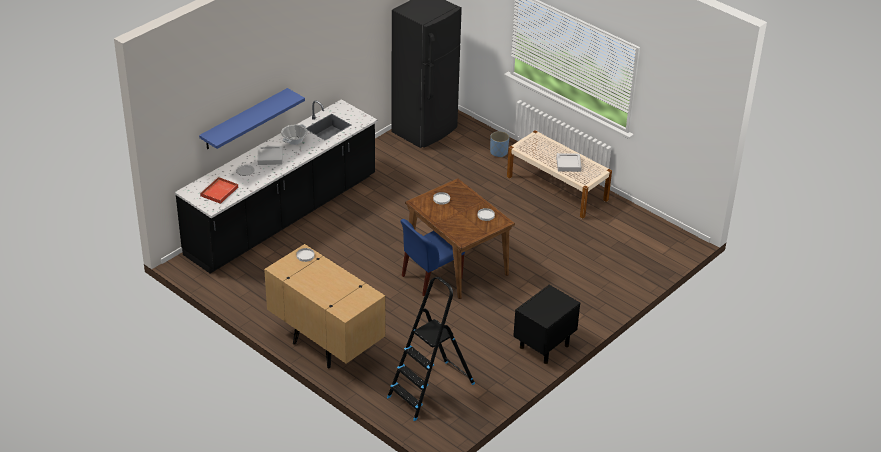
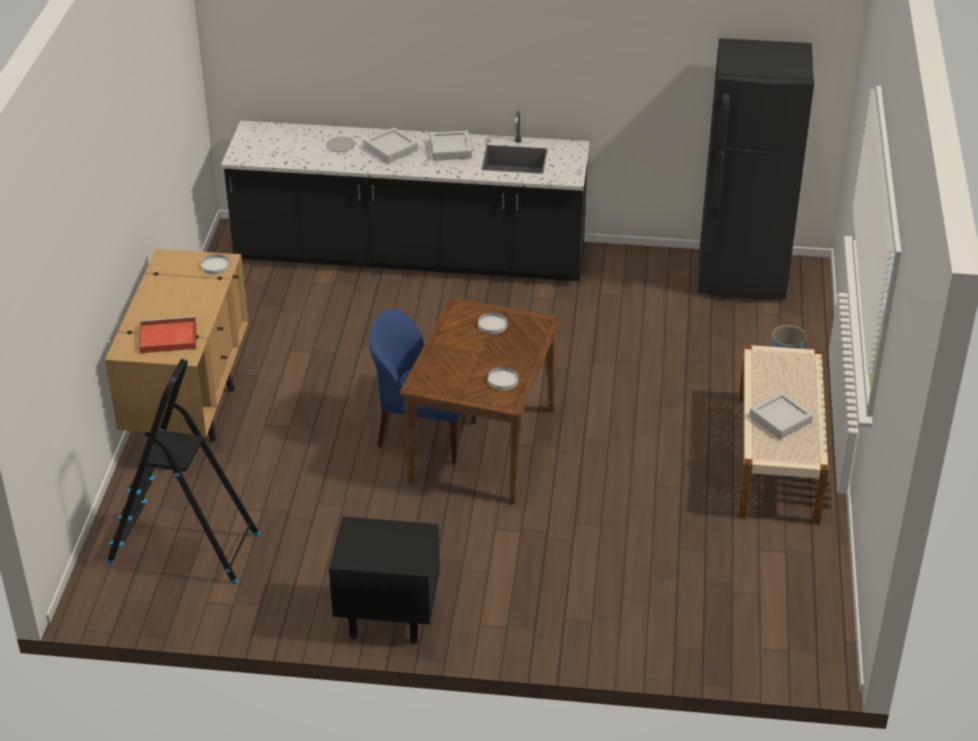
camera: 55 degrees right, 0 degrees up
blue shelf [199,88,305,150] -> none
red tray [199,177,238,204] -> red tray moved to [139,316,196,353]
cooking pot [281,125,308,145] -> grey tray [430,131,472,161]

